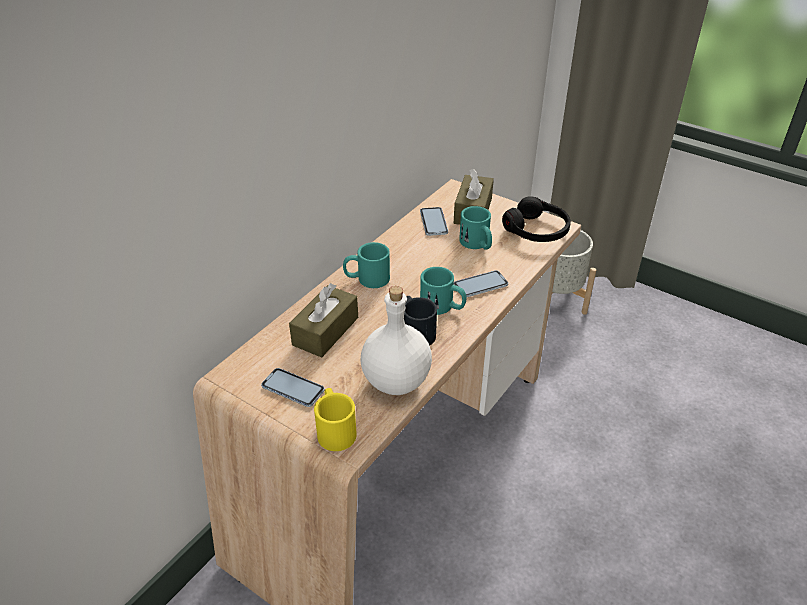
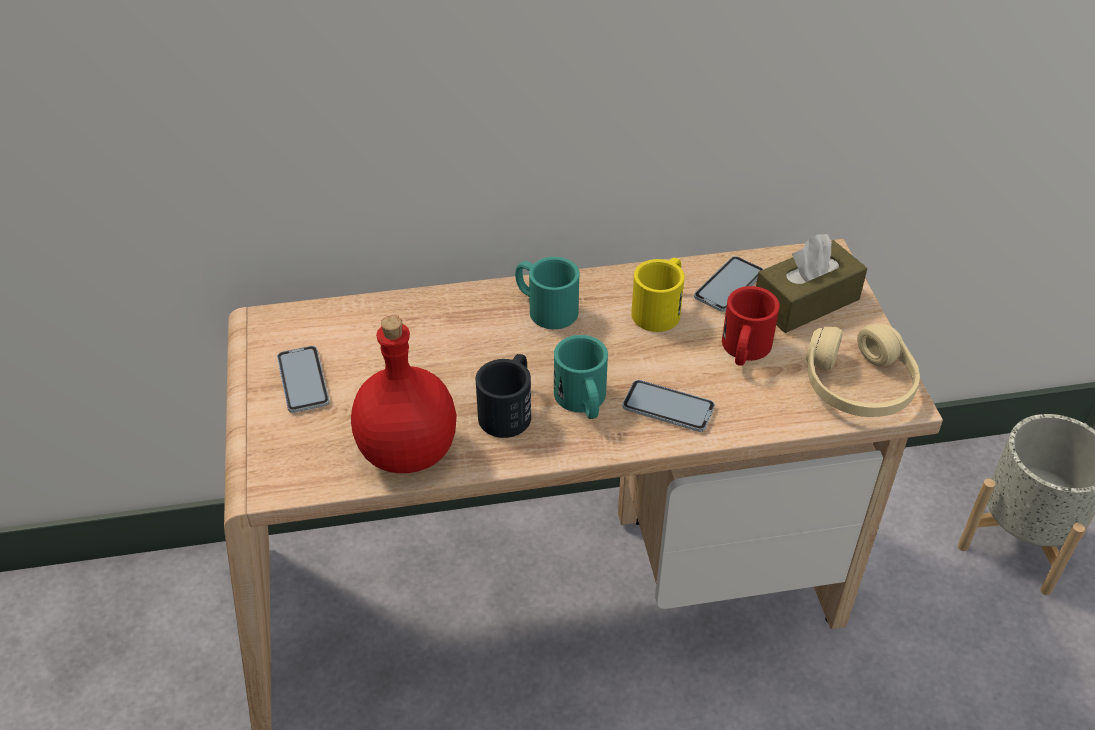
camera: 45 degrees right, 5 degrees up
brown tissue box [289,283,358,357] -> none
yellow mug [314,388,357,451] -> yellow mug moved to [631,258,685,332]
white bottle [361,286,432,395] -> red bottle [351,315,457,473]
turquoise mug [459,206,492,249] -> red mug [722,286,780,366]
black headphones [502,196,571,242] -> beige headphones [806,323,920,417]

